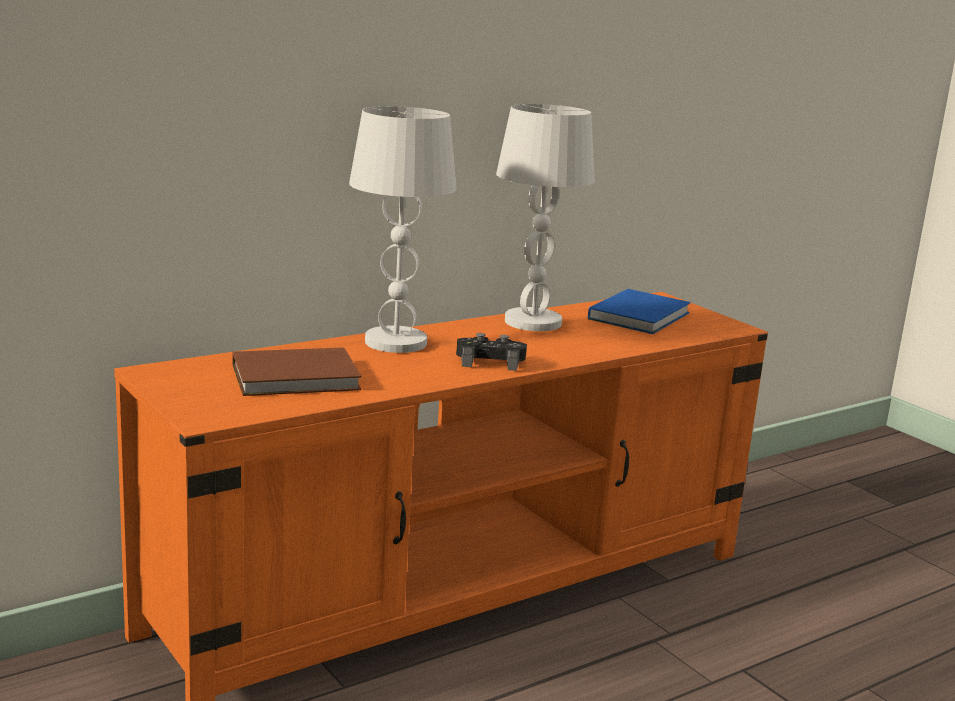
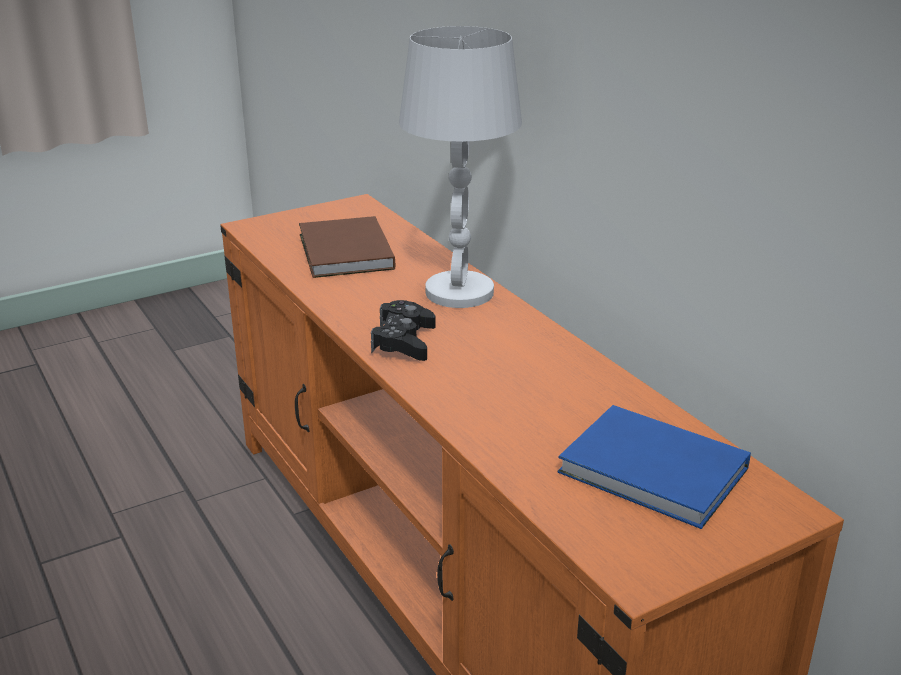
camera: 95 degrees right, 10 degrees up
white table lamp [496,104,595,331] -> none

